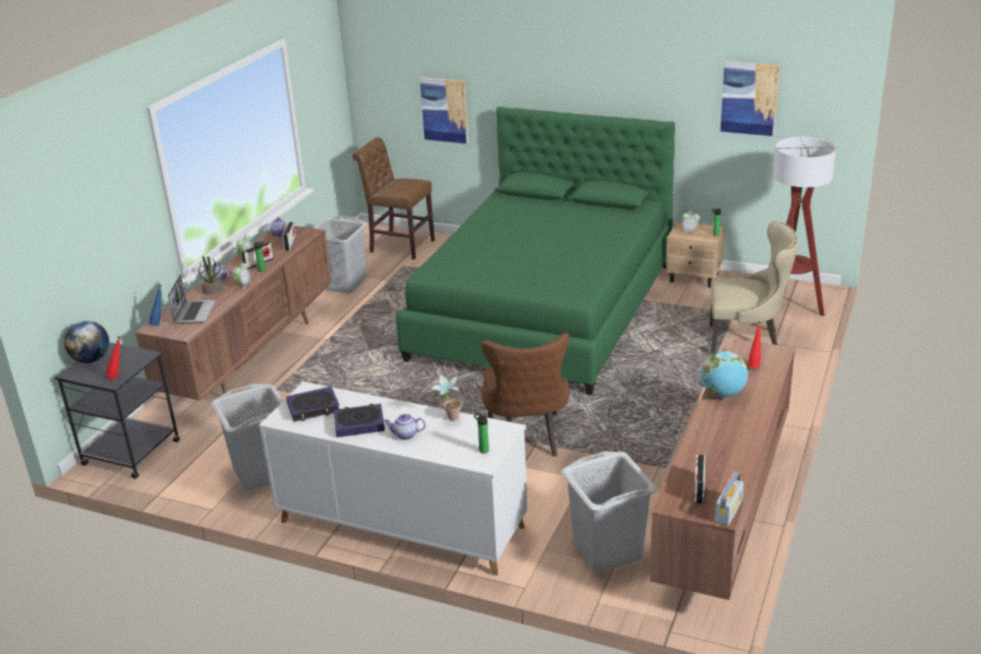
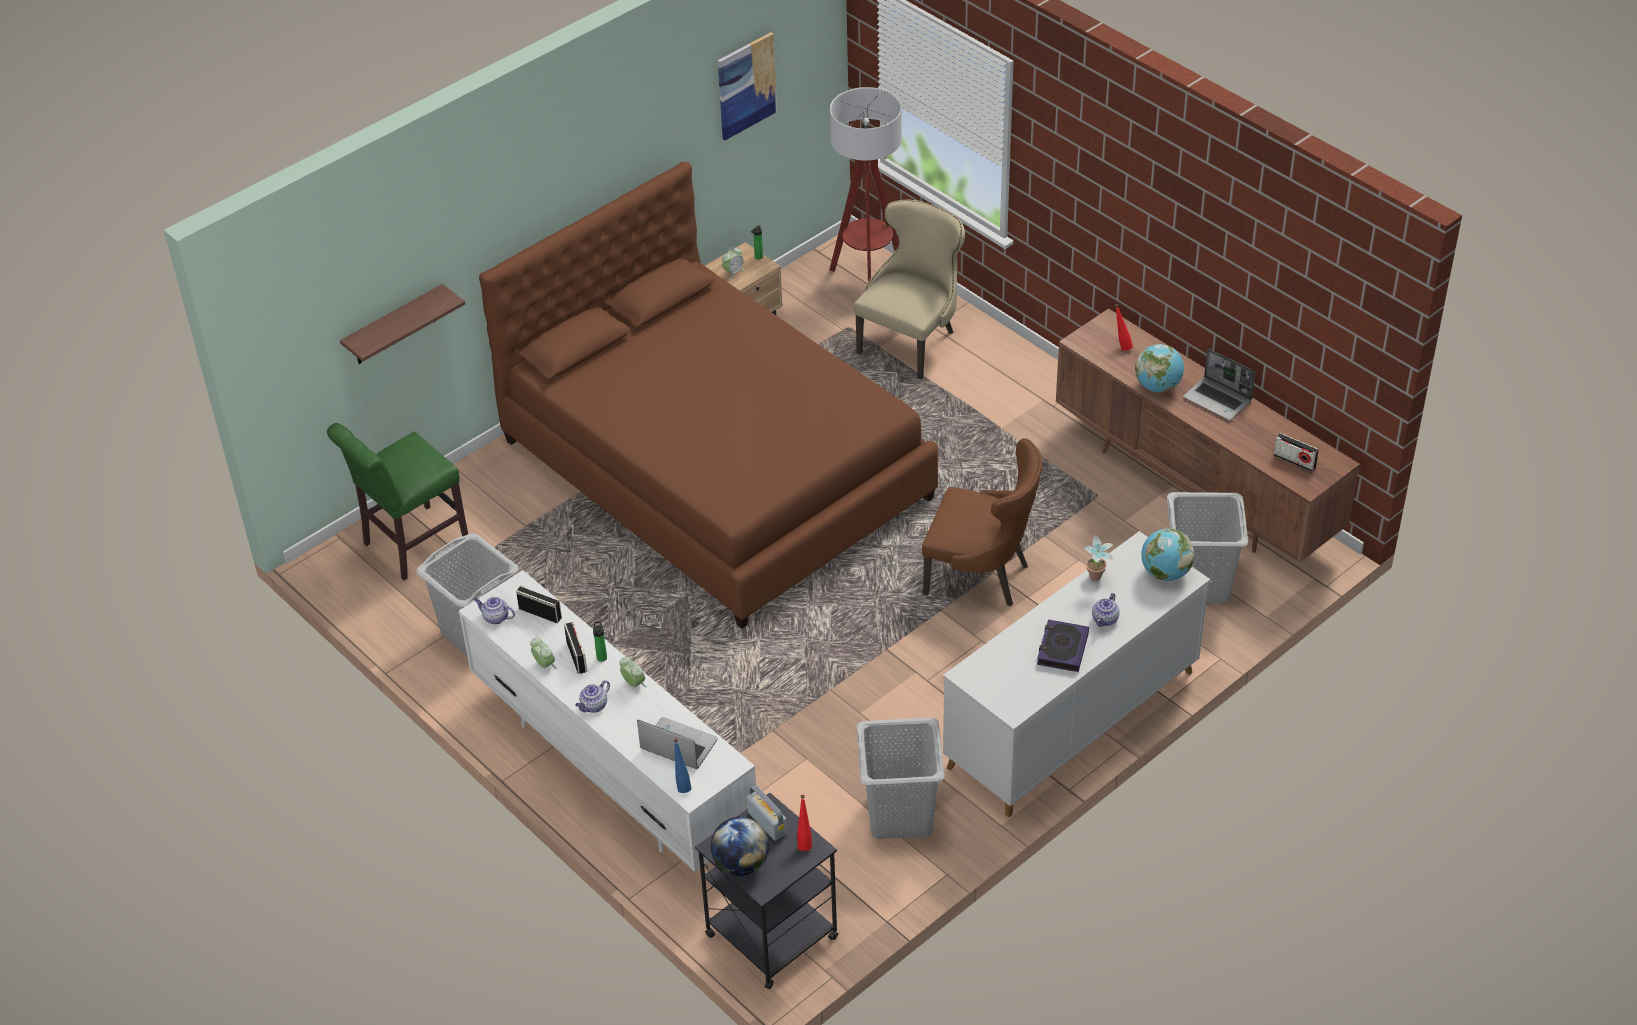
camera: 65 degrees left, 15 degrees up
brown cabinet [135,226,332,401] -> white cabinet [459,570,756,872]
potted plant [199,256,223,294] -> none
book [286,386,339,422] -> none
brown chair [352,137,435,260] -> green chair [327,423,468,581]
green bed [396,107,675,395] -> brown bed [479,161,938,629]
picture [420,77,468,144] -> shelf [340,284,465,364]
bottle [474,413,489,453] -> globe [1141,529,1194,581]
radio [715,472,744,526] -> radio moved to [747,785,787,841]
none -> laptop [1183,349,1255,420]

